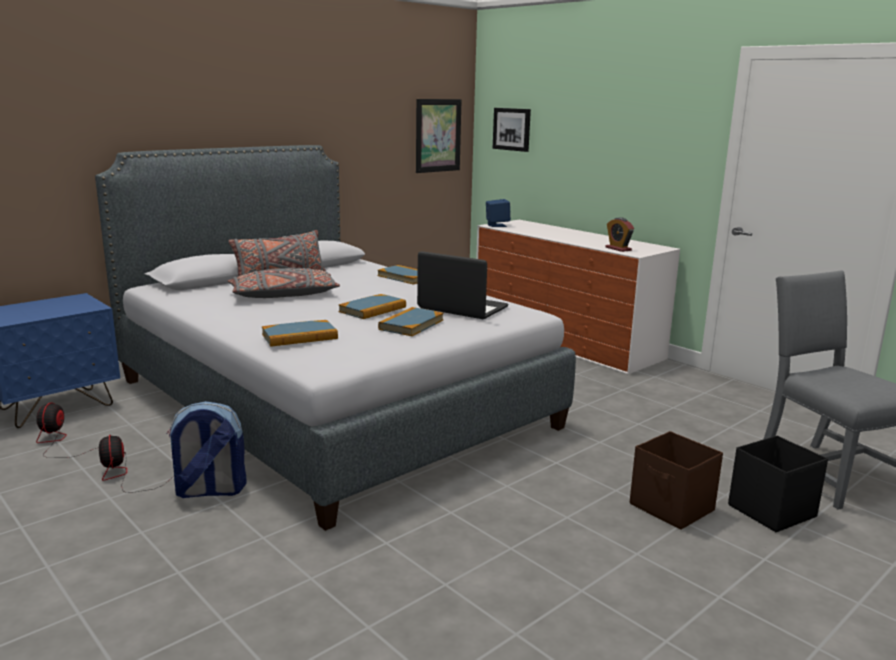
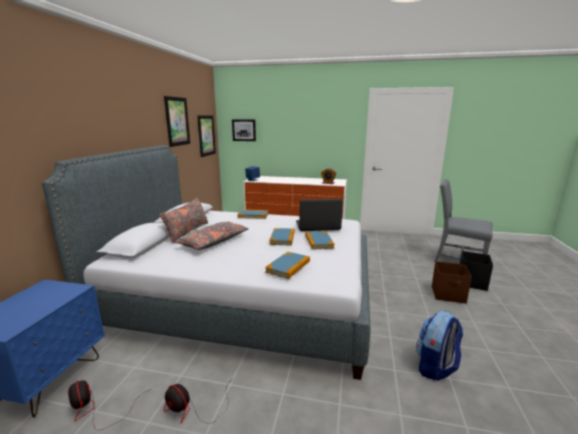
camera: 35 degrees left, 0 degrees up
backpack [167,401,247,498] -> backpack moved to [416,310,463,381]
none -> picture [164,96,190,147]

